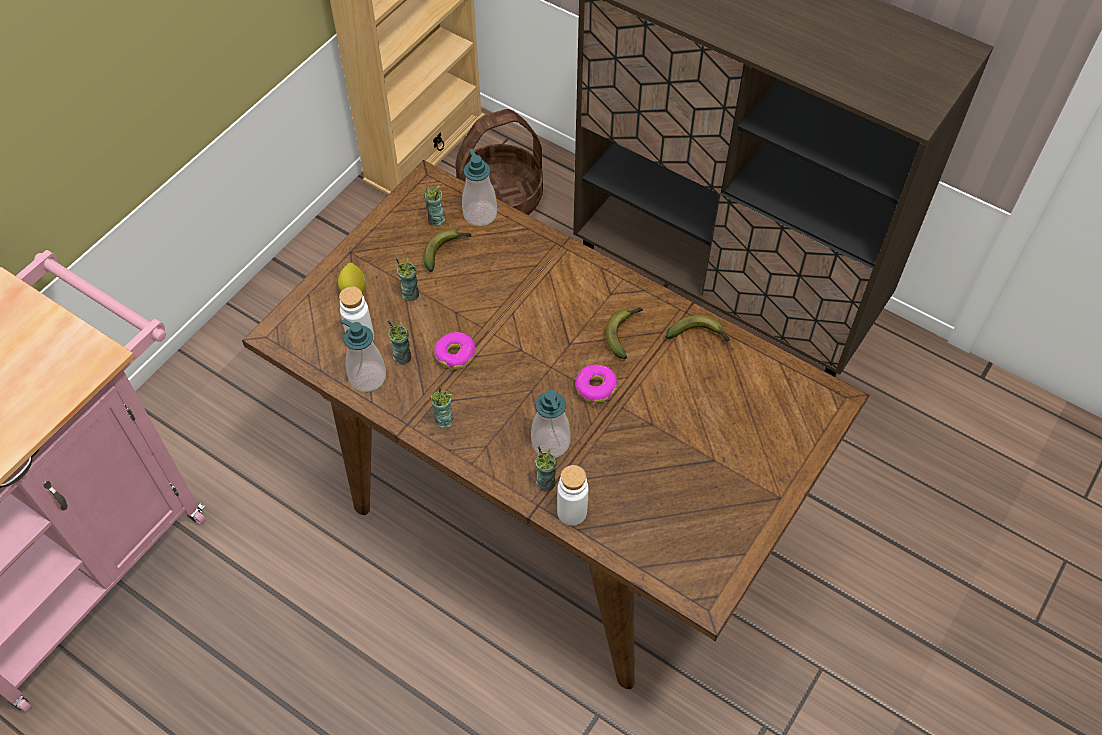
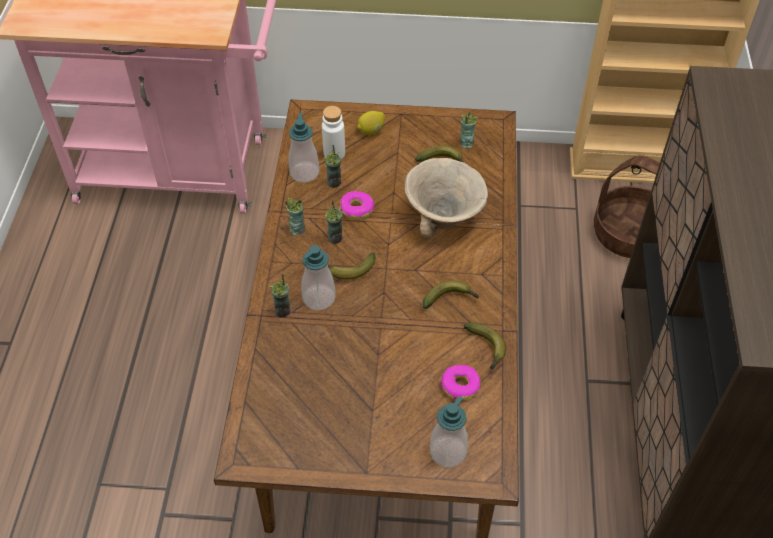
camera: 60 degrees right, 5 degrees down
cup [395,257,419,301] -> cup moved to [325,200,343,244]
soap dispenser [462,149,497,226] -> soap dispenser moved to [430,396,468,467]
white bottle [557,465,588,526] -> none
donut [576,365,617,403] -> donut moved to [441,365,480,400]
none -> banana [328,252,375,280]
none -> beige bowl [405,158,488,239]

